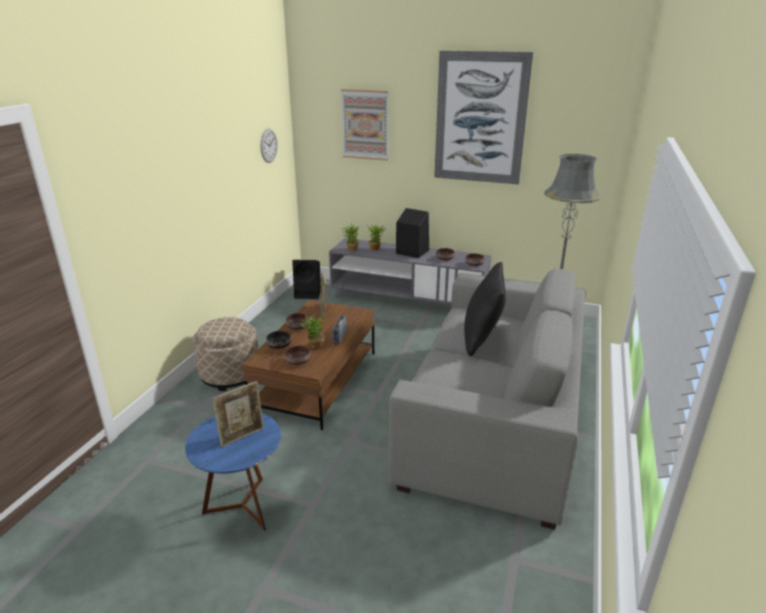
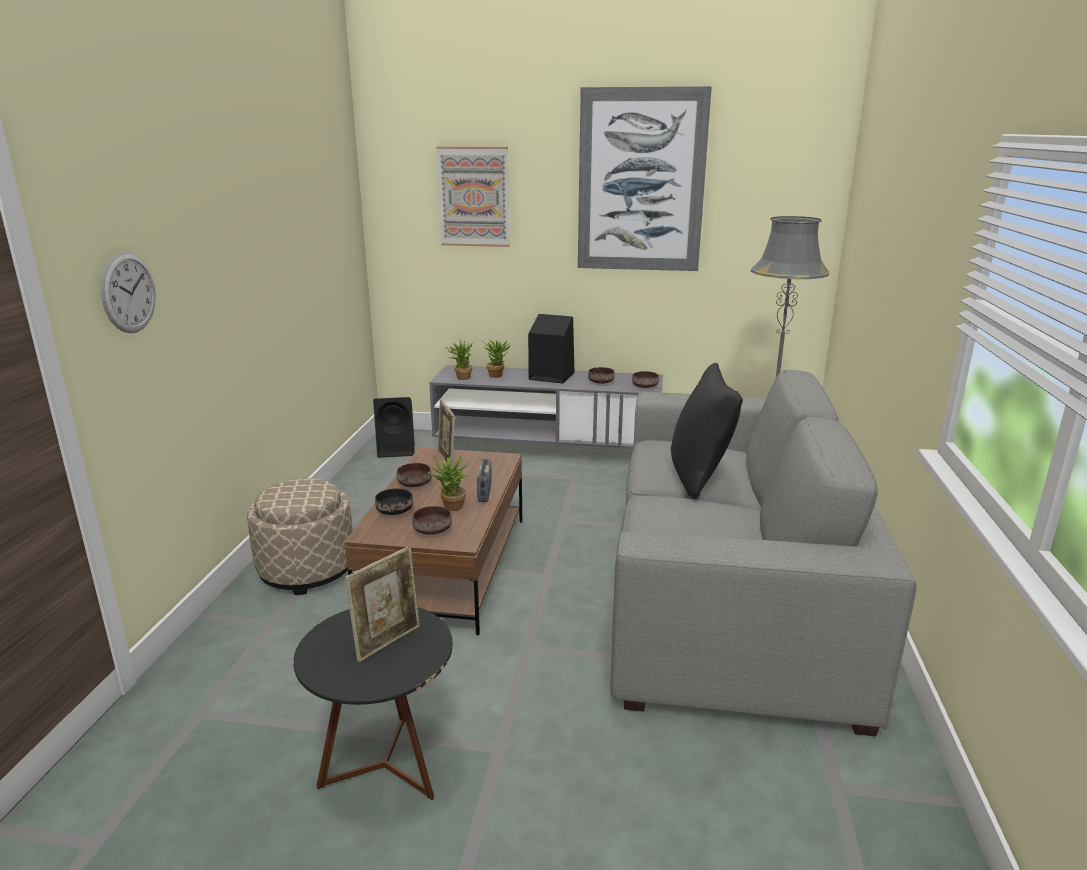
camera: 10 degrees left, 5 degrees down
blue side table [185,413,281,531] -> black side table [293,607,453,800]
wall clock [260,129,278,163] -> wall clock moved to [101,253,156,333]

